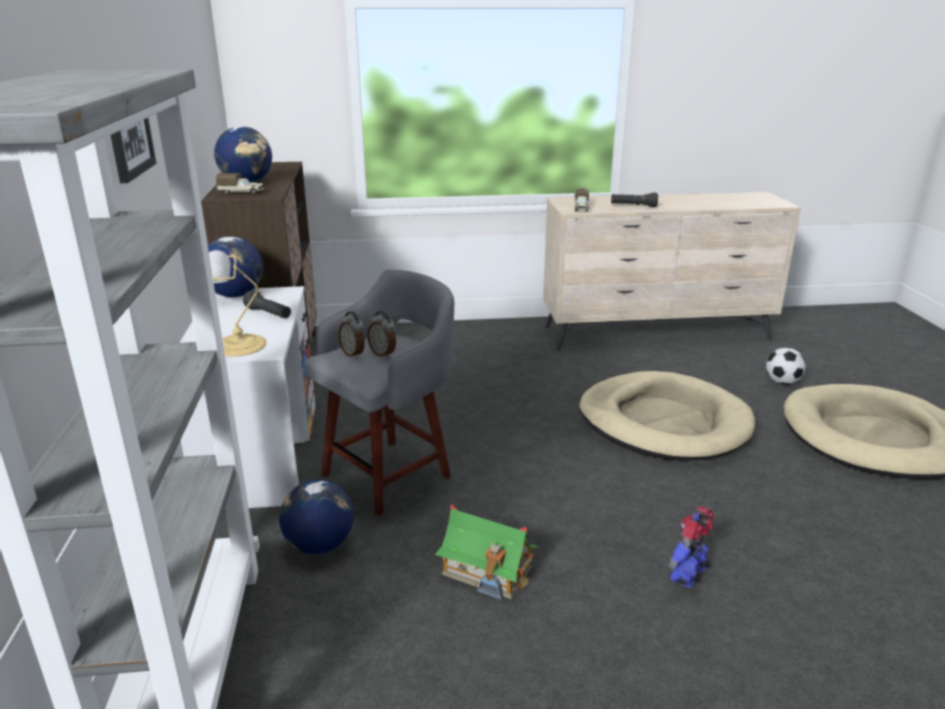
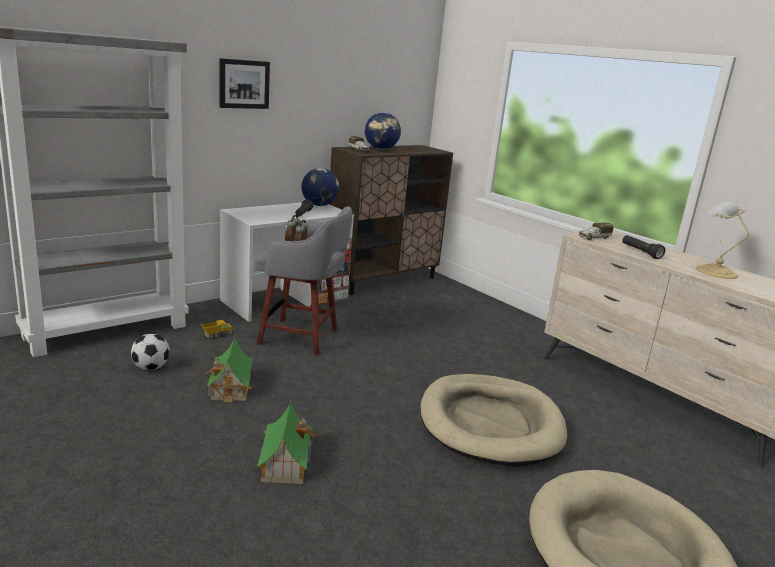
camera: 55 degrees right, 5 degrees down
table lamp [209,250,267,357] -> table lamp moved to [696,201,749,279]
globe [279,479,354,554] -> toy truck [201,320,234,339]
toy robot [668,506,714,588] -> toy house [257,399,316,484]
football [766,348,806,385] -> football moved to [131,334,170,370]

